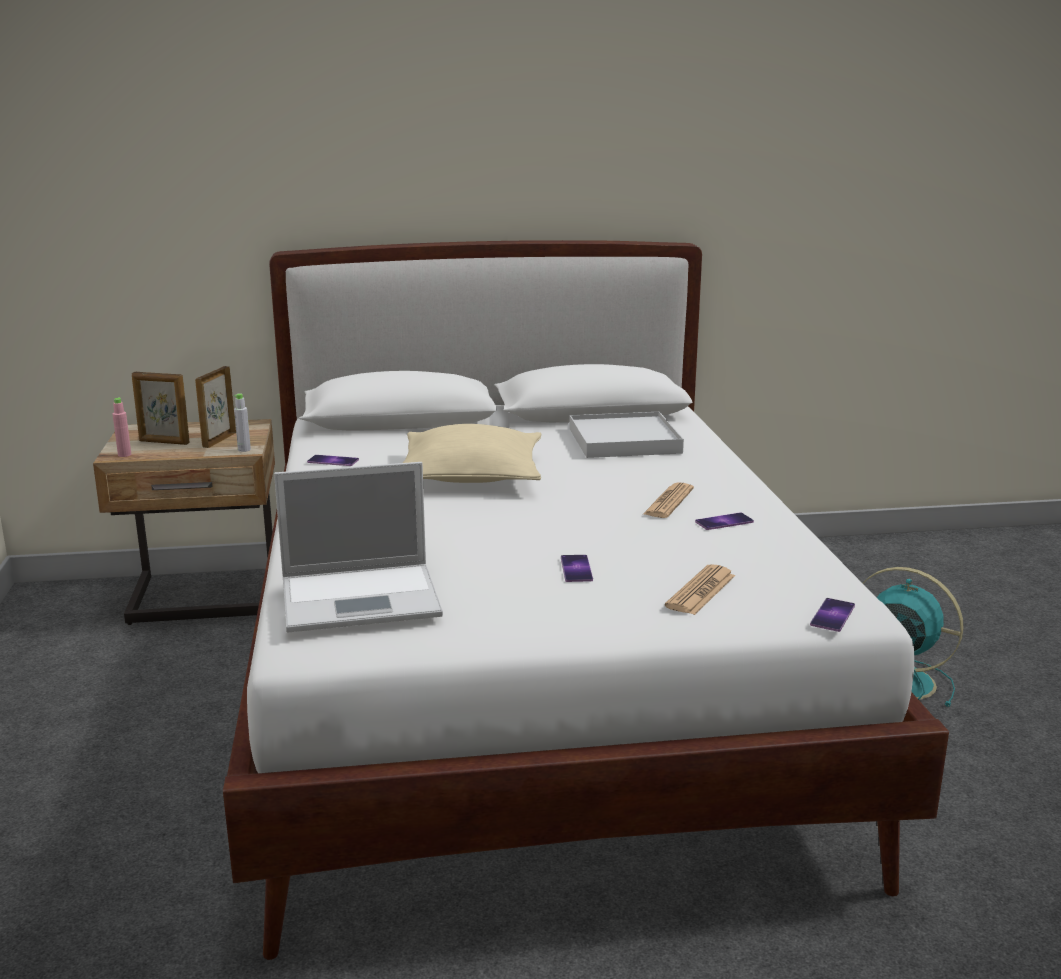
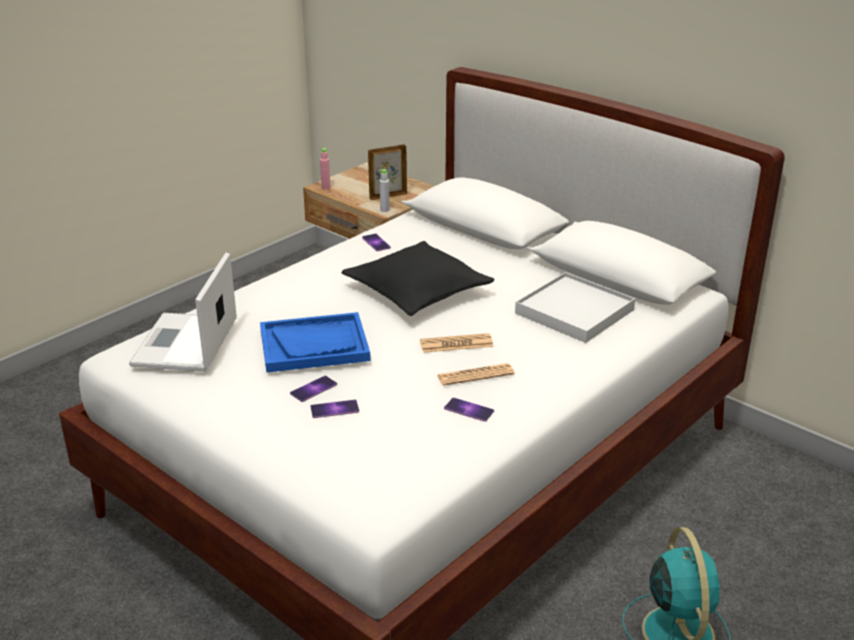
camera: 50 degrees right, 10 degrees up
picture frame [131,372,190,445] -> none
laptop [274,462,443,633] -> laptop turned 60 degrees clockwise [129,253,237,372]
beige pillow [403,424,541,483] -> black pillow [341,241,495,316]
newspaper [665,564,735,615] -> newspaper moved to [420,333,493,353]
phone [810,598,855,632] -> phone moved to [310,400,359,418]
none -> blue tray [260,312,371,372]

